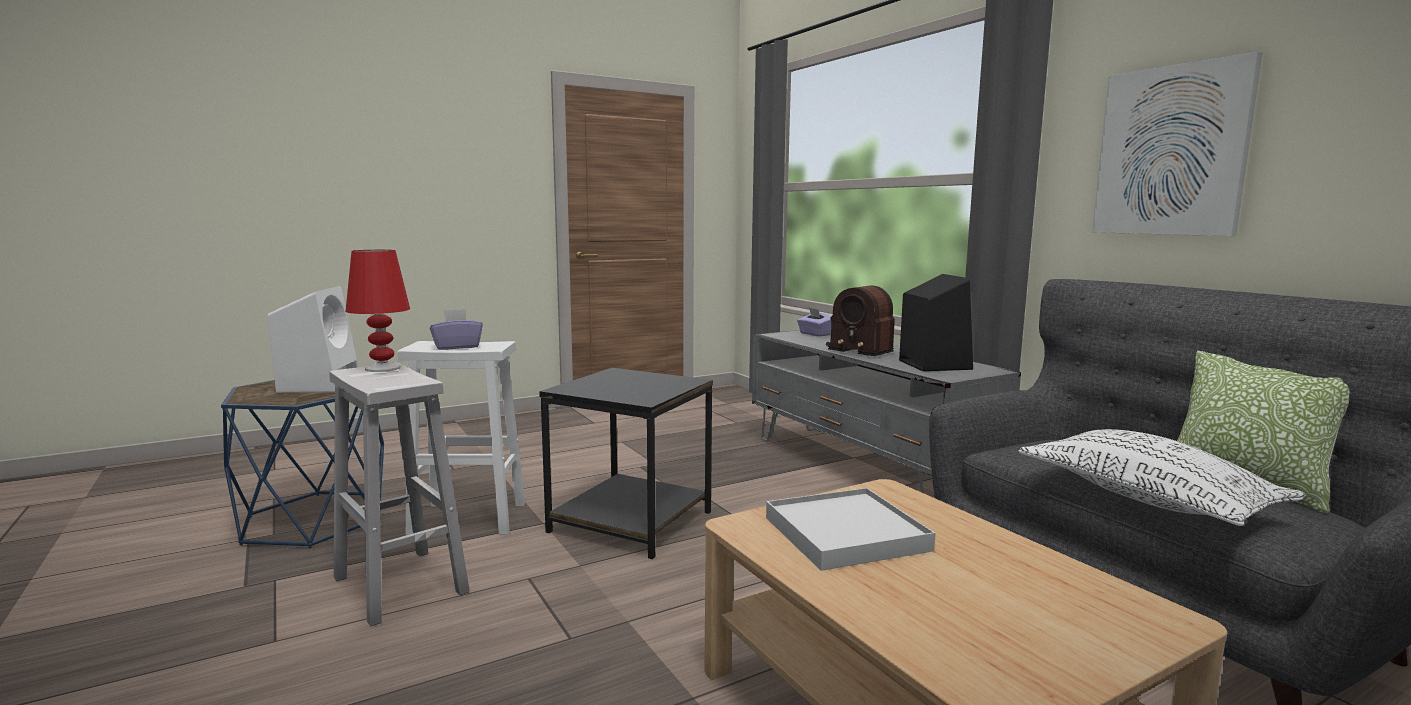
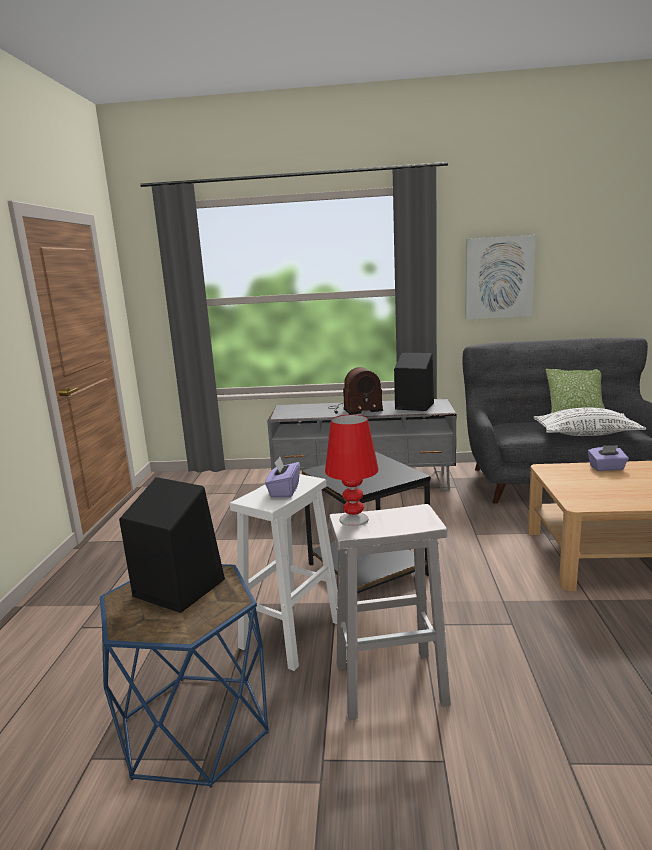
camera: 55 degrees left, 5 degrees up
white speaker [268,286,358,393] -> black speaker [119,477,225,613]
white tray [766,488,935,571] -> none
purple tissue box [797,308,831,337] -> purple tissue box moved to [588,445,629,471]

